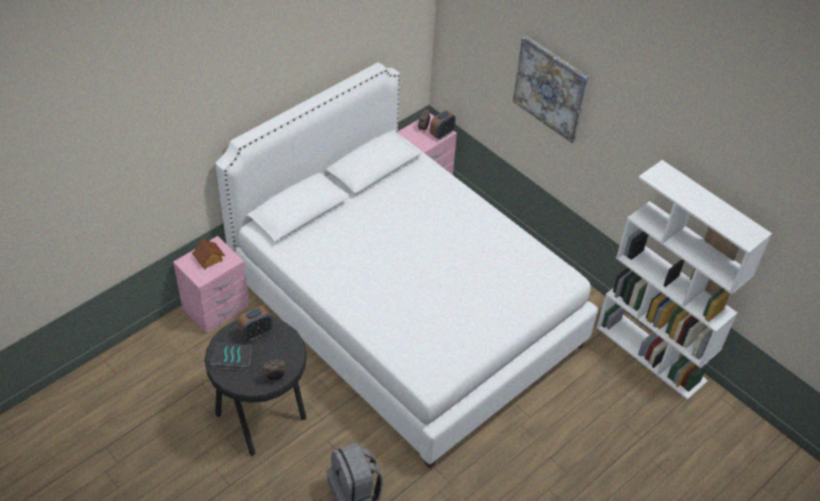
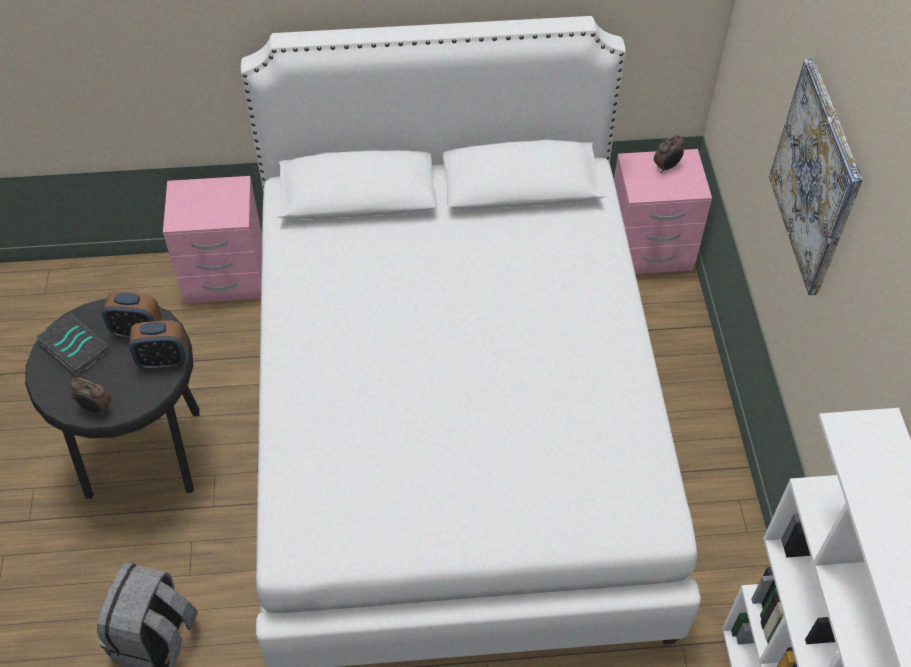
camera: 40 degrees right, 5 degrees up
toy house [192,239,225,269] -> none
alarm clock [430,110,456,140] -> alarm clock moved to [129,320,187,369]

